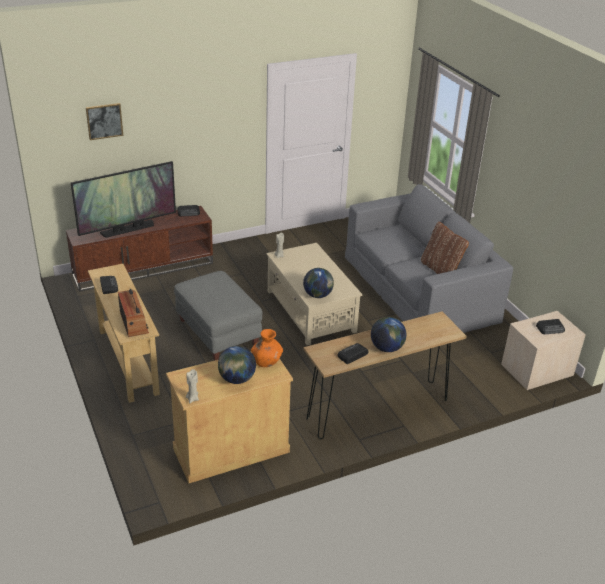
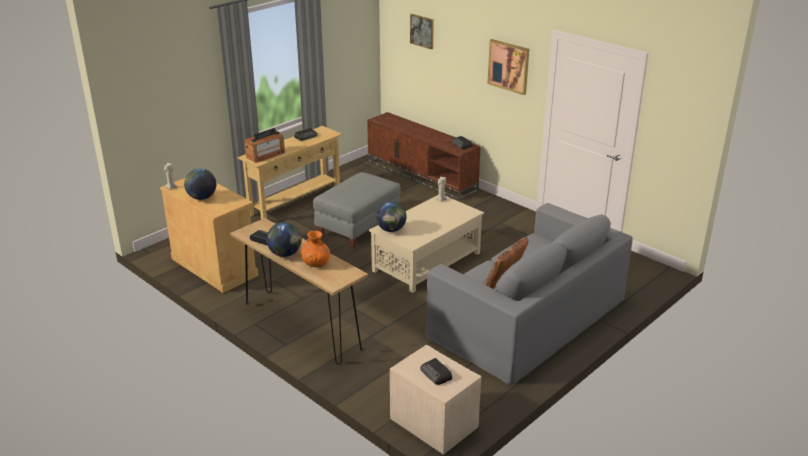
camera: 70 degrees right, 5 degrees down
television [71,161,176,238] -> none
orange vase [251,329,283,367] -> orange vase moved to [301,231,330,267]
none -> picture [488,39,529,95]

